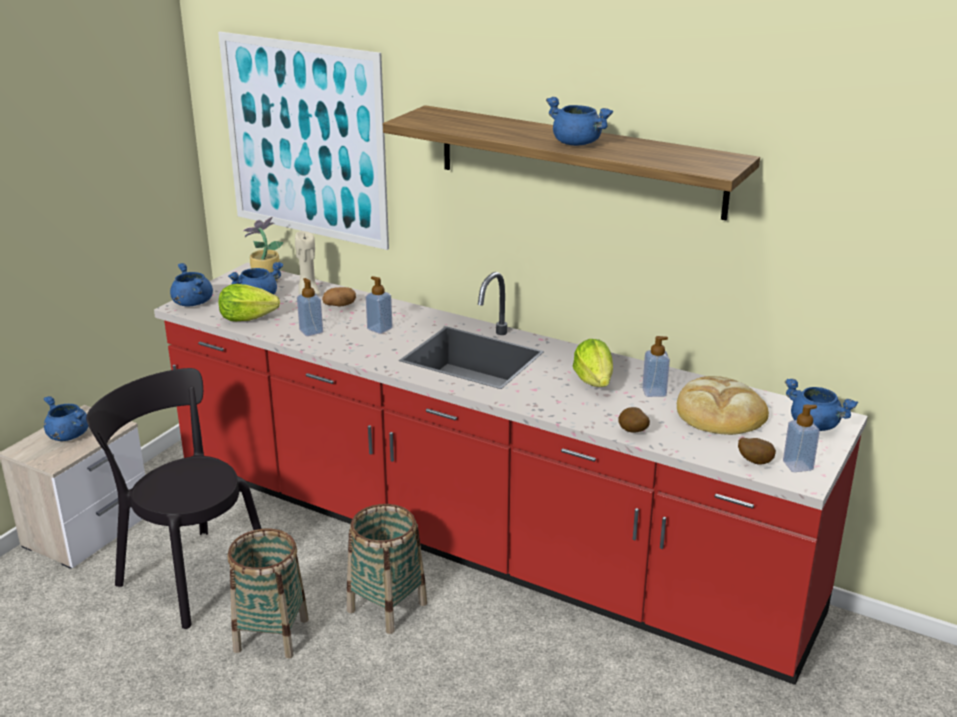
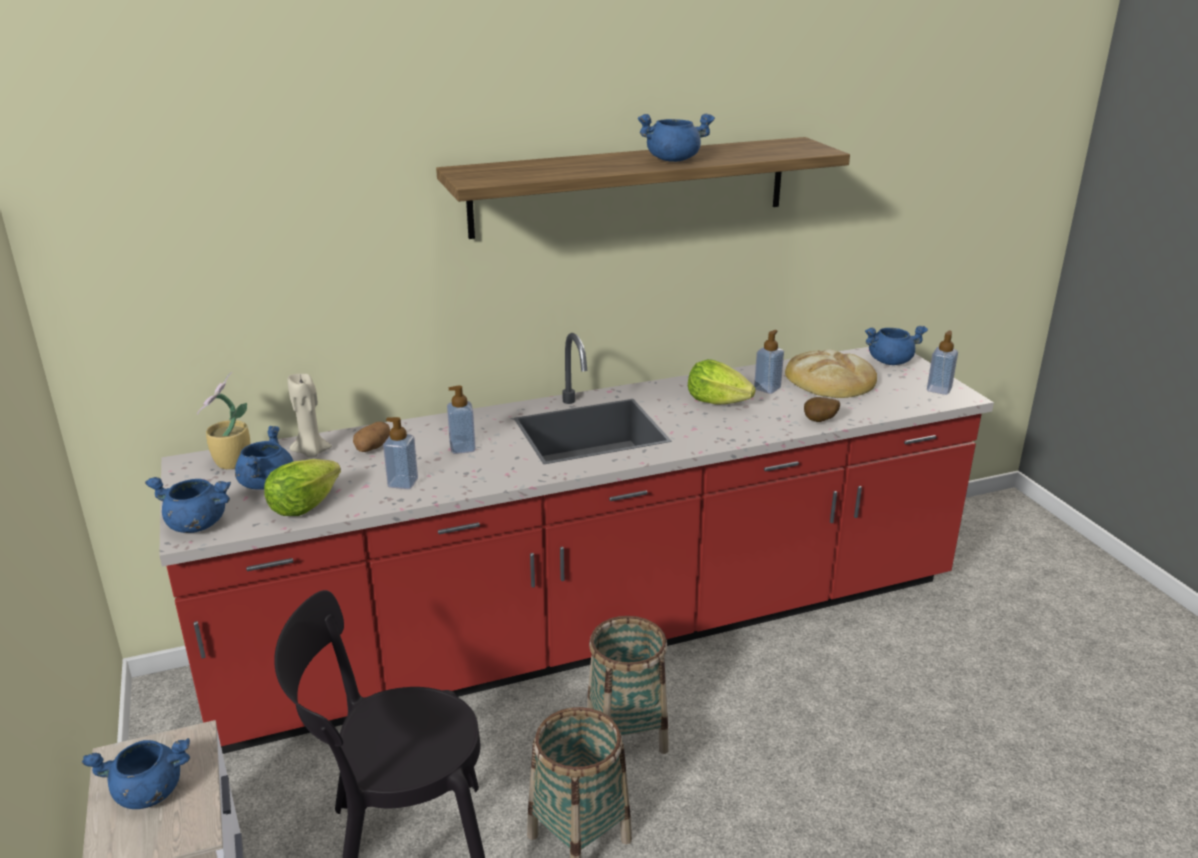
camera: 50 degrees left, 0 degrees up
picture [218,32,389,250] -> none
potato [738,437,776,465] -> none

